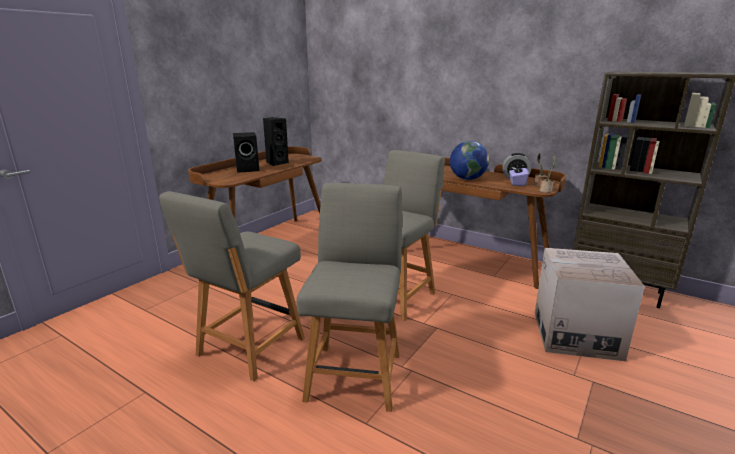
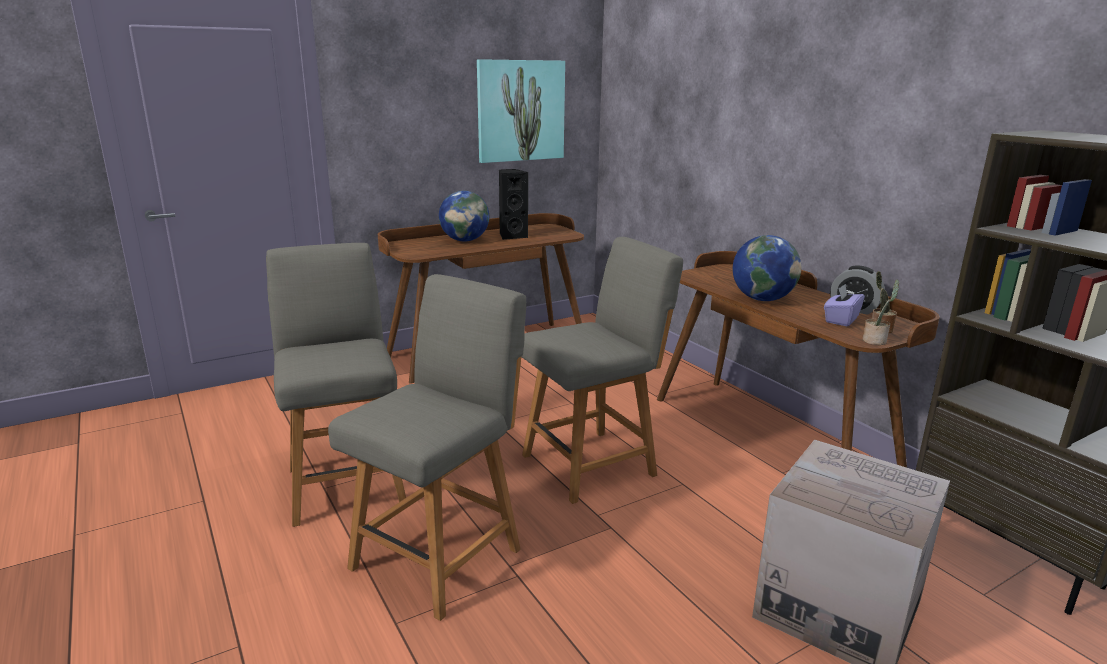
camera: 25 degrees right, 0 degrees up
grey chair [159,191,305,381] -> grey chair turned 105 degrees clockwise [266,243,406,527]
black speaker [233,132,259,172] -> globe [439,191,489,241]
none -> picture [477,59,565,163]

